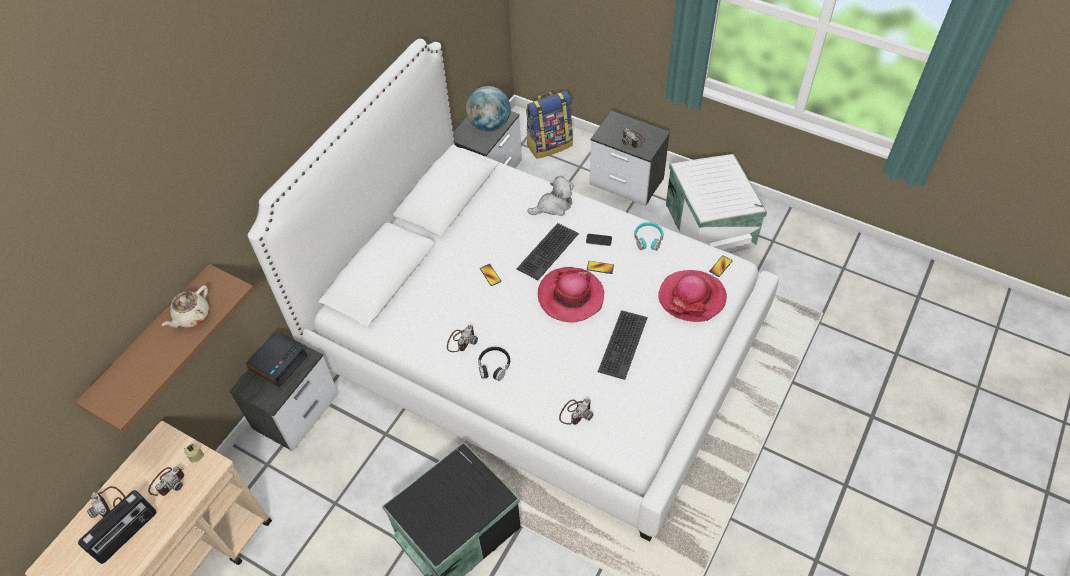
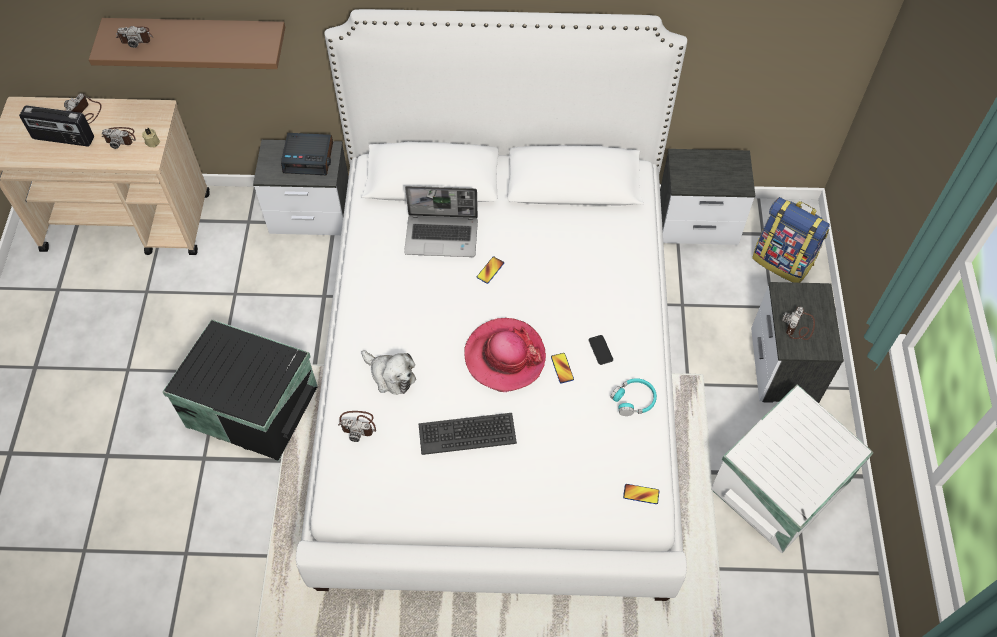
camera: 60 degrees right, 5 degrees up
beige teapot [162,285,209,328] -> none
camera [447,325,478,352] -> camera moved to [116,26,153,48]
globe [466,86,511,132] -> none
black headphones [478,347,510,381] -> none
keyboard [517,223,579,280] -> none
plush toy [527,176,574,216] -> plush toy moved to [361,350,416,395]
hat [658,270,727,322] -> none
none -> laptop [404,186,478,257]

